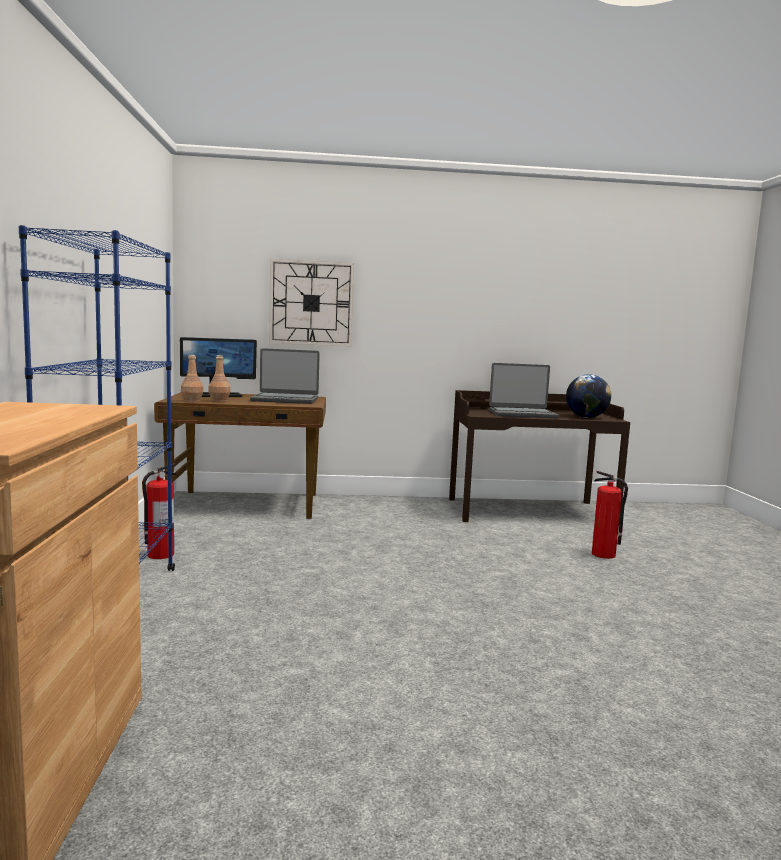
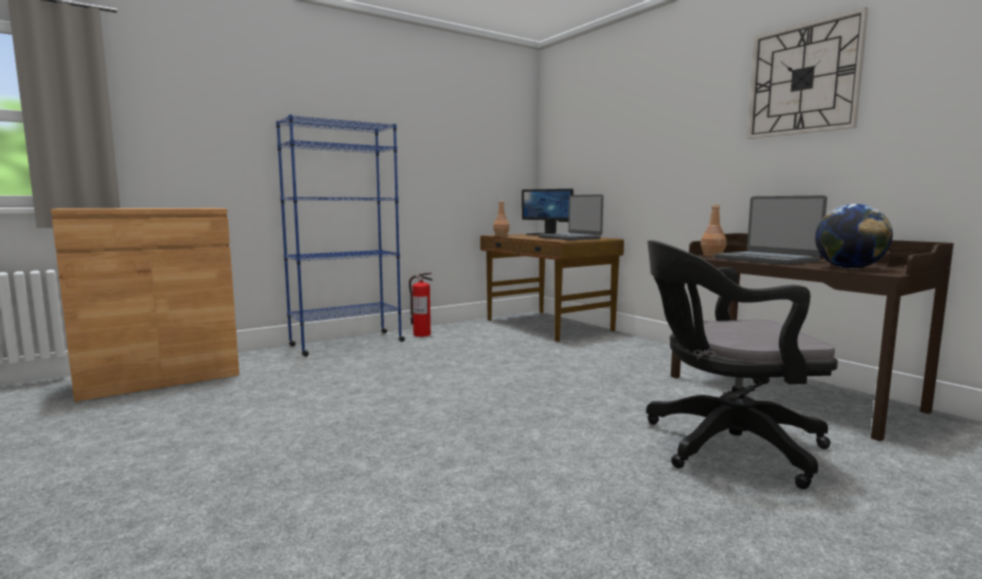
camera: 60 degrees right, 0 degrees up
brown bottle [208,355,231,402] -> brown bottle moved to [700,204,727,257]
wall clock [269,259,354,346] -> wall clock moved to [747,7,868,139]
fire extinguisher [592,471,628,559] -> black office chair [646,240,838,489]

